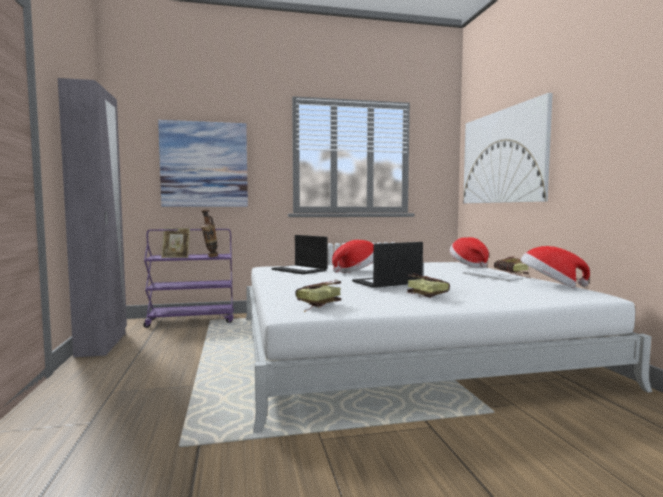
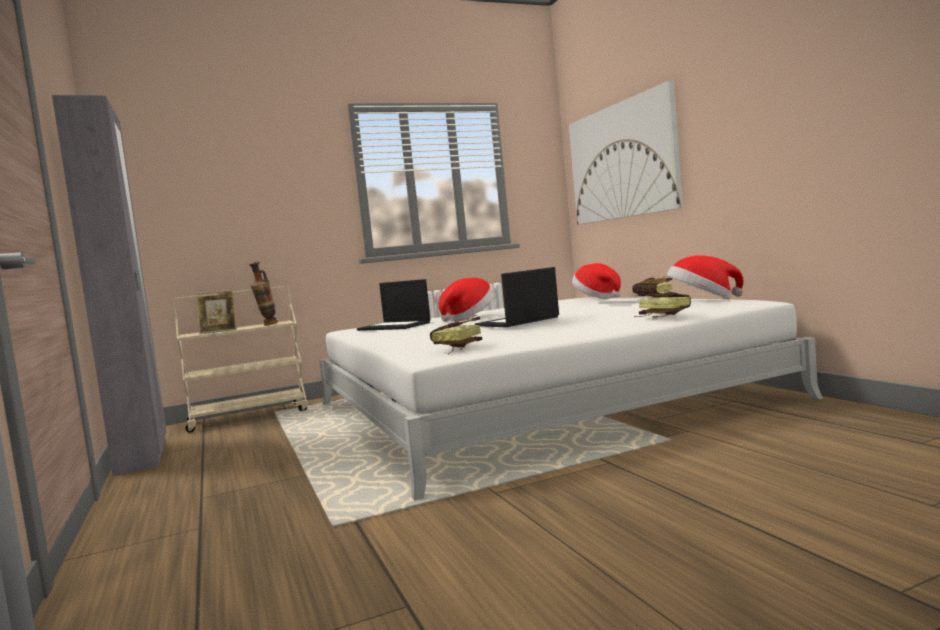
camera: 10 degrees left, 0 degrees up
purple cart [143,229,234,328] -> beige cart [173,286,308,432]
picture [158,120,248,207] -> none
book [406,273,450,298] -> book moved to [634,290,691,317]

